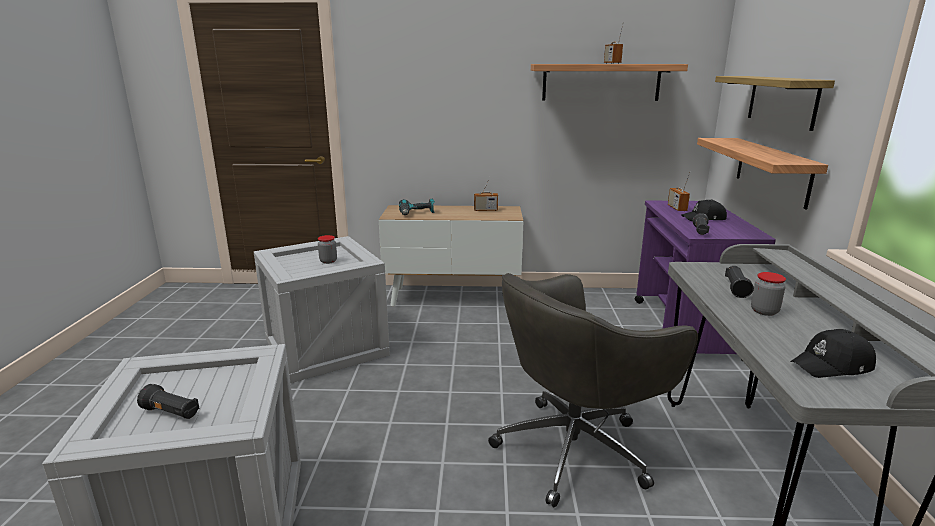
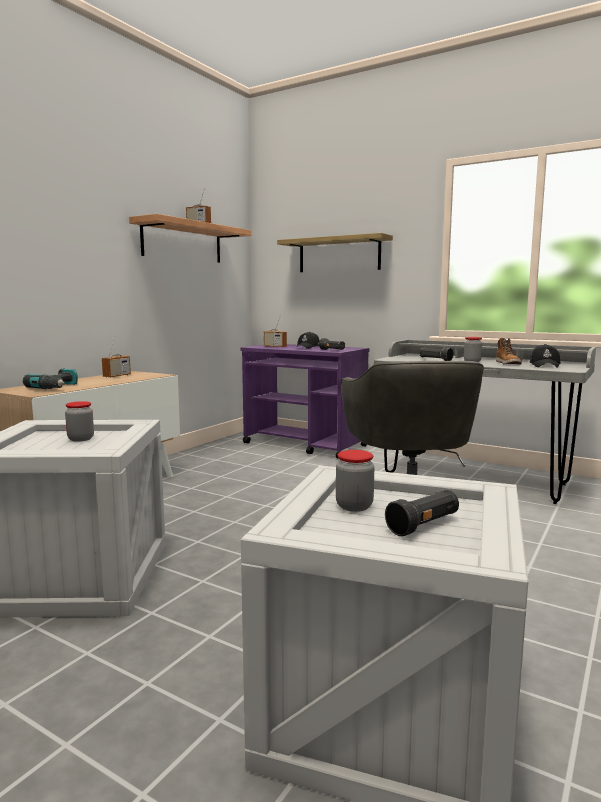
camera: 60 degrees left, 10 degrees down
shelf [697,138,828,210] -> none
none -> jar [336,450,374,512]
none -> boot [496,338,522,364]

